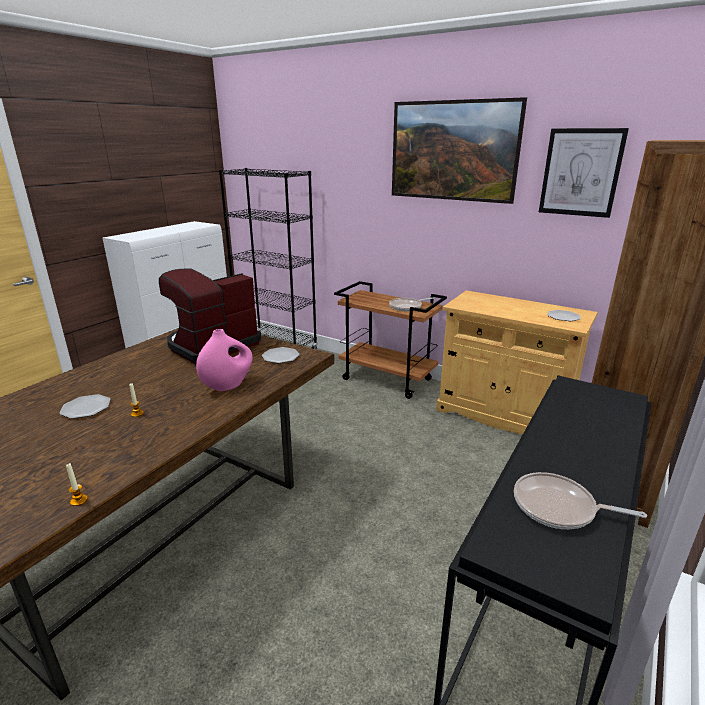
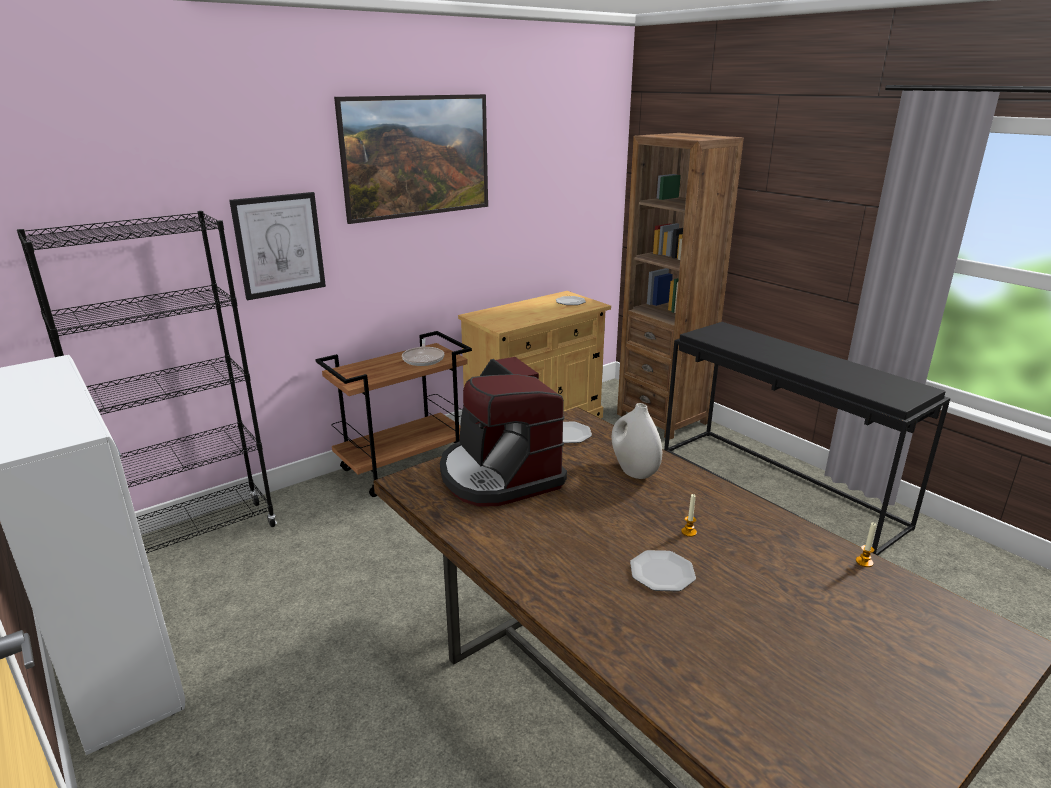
camera: 70 degrees left, 0 degrees up
pink vase [196,329,252,391] -> white vase [612,403,662,479]
frying pan [514,472,647,529] -> none
picture [539,128,629,218] -> picture moved to [229,192,326,300]

